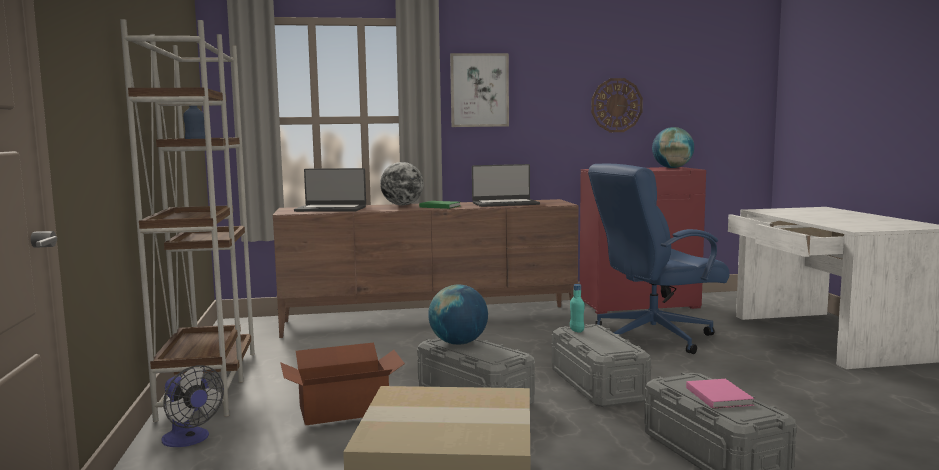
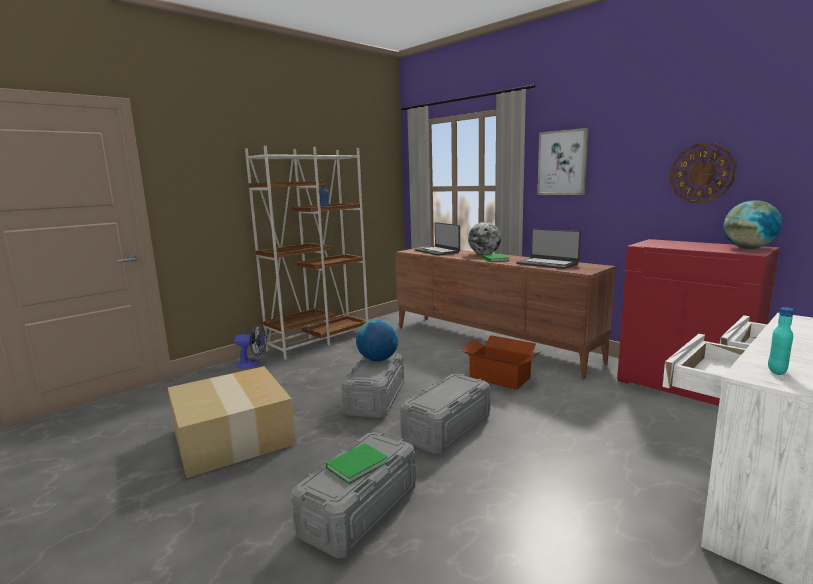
camera: 55 degrees right, 5 degrees up
fan [161,365,224,447] -> fan turned 90 degrees counterclockwise [234,325,267,369]
cardboard box [280,342,405,425] -> cardboard box moved to [461,335,540,390]
turquoise bottle [570,284,585,333] -> turquoise bottle moved to [768,307,794,375]
blue office chair [588,164,730,354] -> none
pink book [686,379,754,409] -> green book [326,443,388,484]

